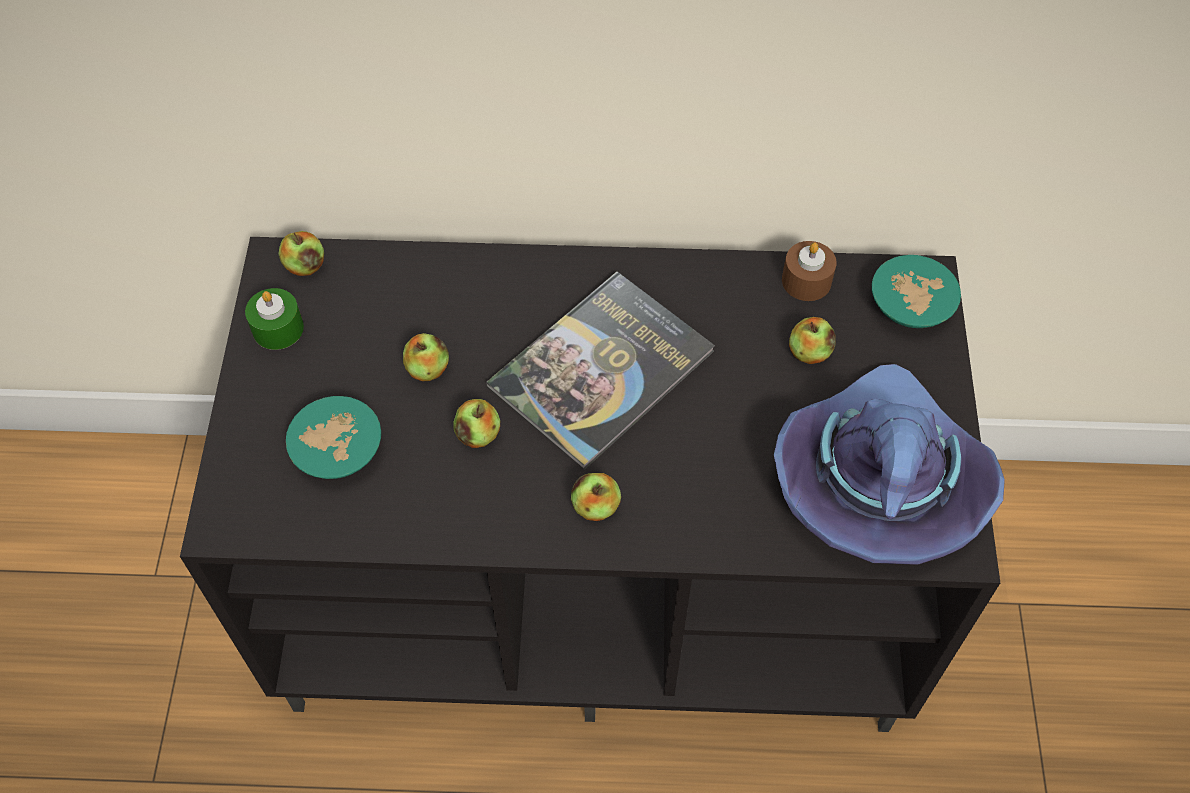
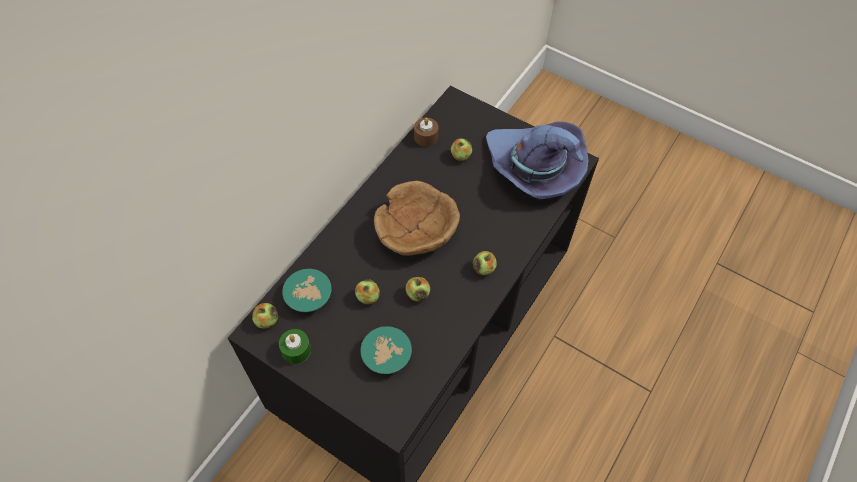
camera: 60 degrees left, 0 degrees up
book [486,271,715,470] -> brown bowl [374,181,460,256]
turquoise bowl [872,255,961,328] -> turquoise bowl moved to [282,269,332,312]

